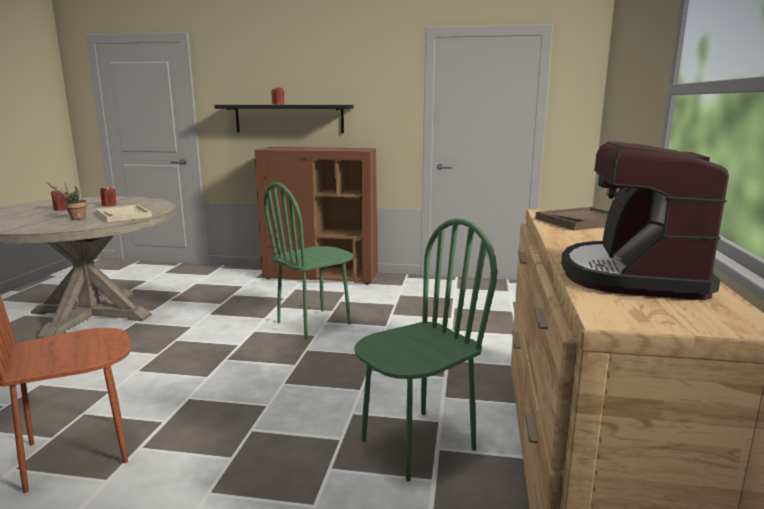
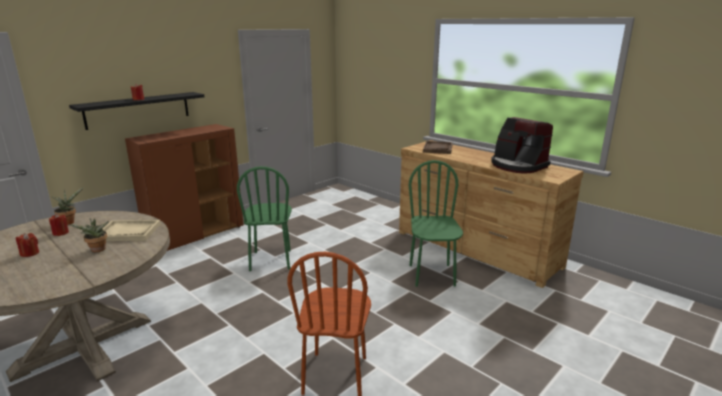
camera: 55 degrees left, 5 degrees up
none -> potted plant [51,187,84,225]

